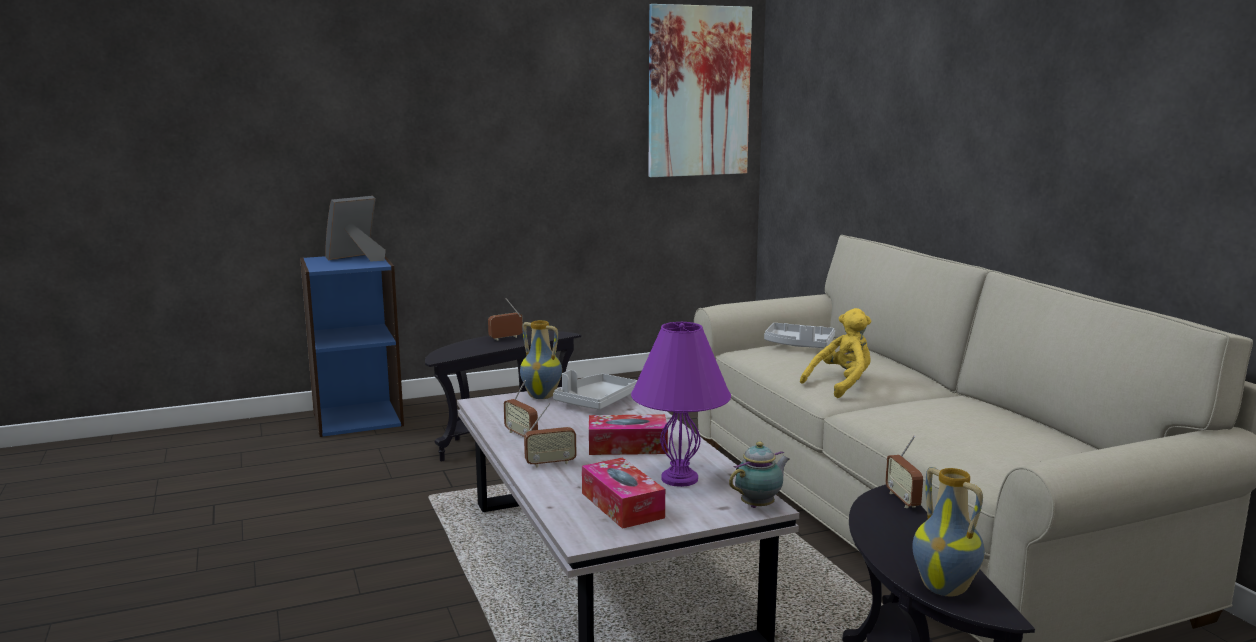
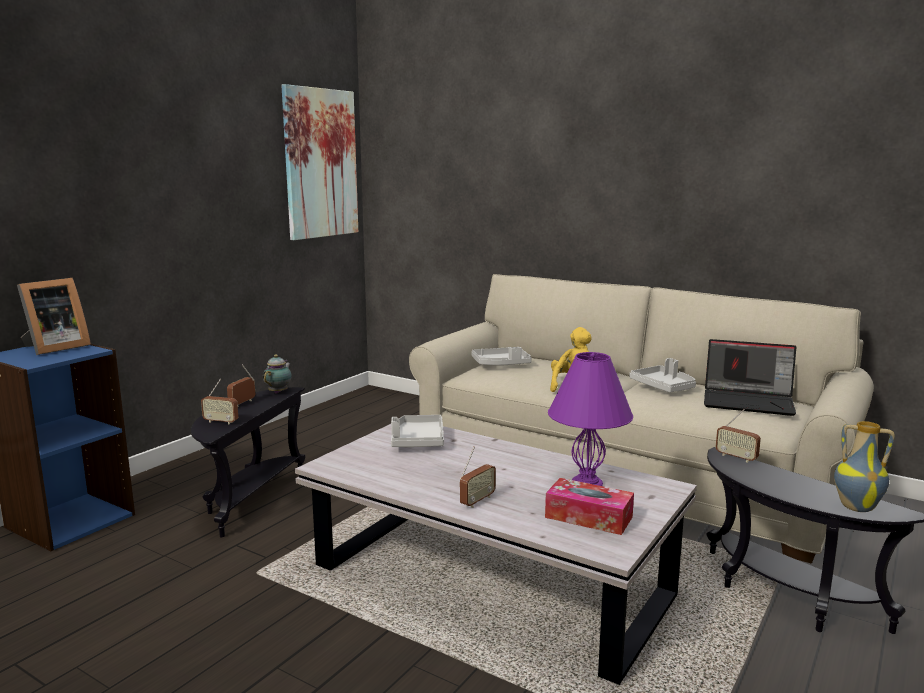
camera: 35 degrees left, 0 degrees up
picture frame [325,196,386,261] -> picture frame turned 150 degrees counterclockwise [17,278,91,355]
radio [504,380,538,437] -> radio moved to [201,379,238,425]
vase [520,320,562,399] -> none
tissue box [589,414,668,455] -> none
teapot [729,441,790,508] -> teapot moved to [263,354,292,394]
none -> grey tray [630,358,696,393]
none -> laptop [704,339,796,416]

